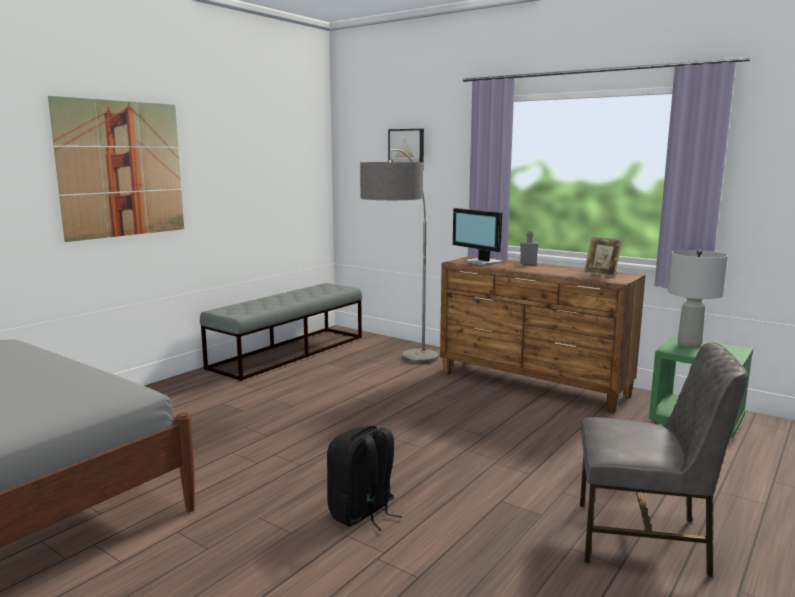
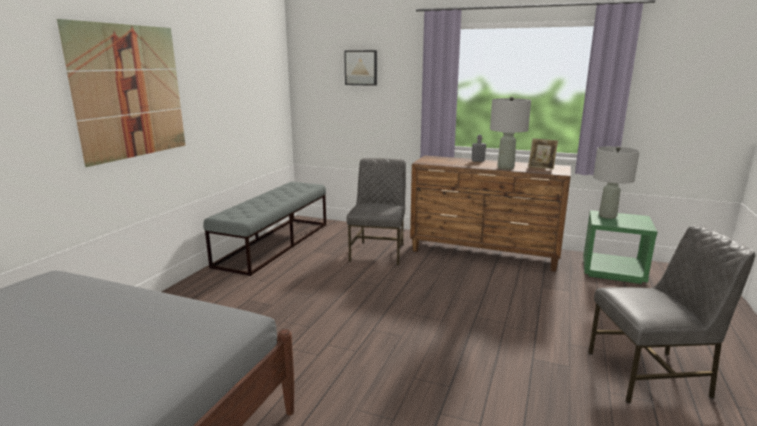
camera: 15 degrees left, 5 degrees up
black backpack [327,425,402,531] -> none
floor lamp [360,149,438,364] -> grey chair [347,158,406,265]
monitor [453,208,505,266] -> none
none -> grey table lamp [490,97,531,170]

